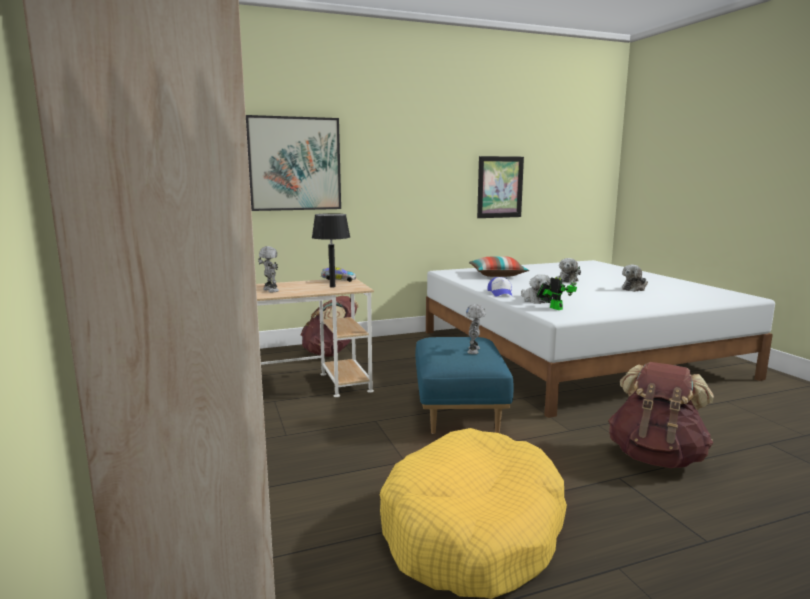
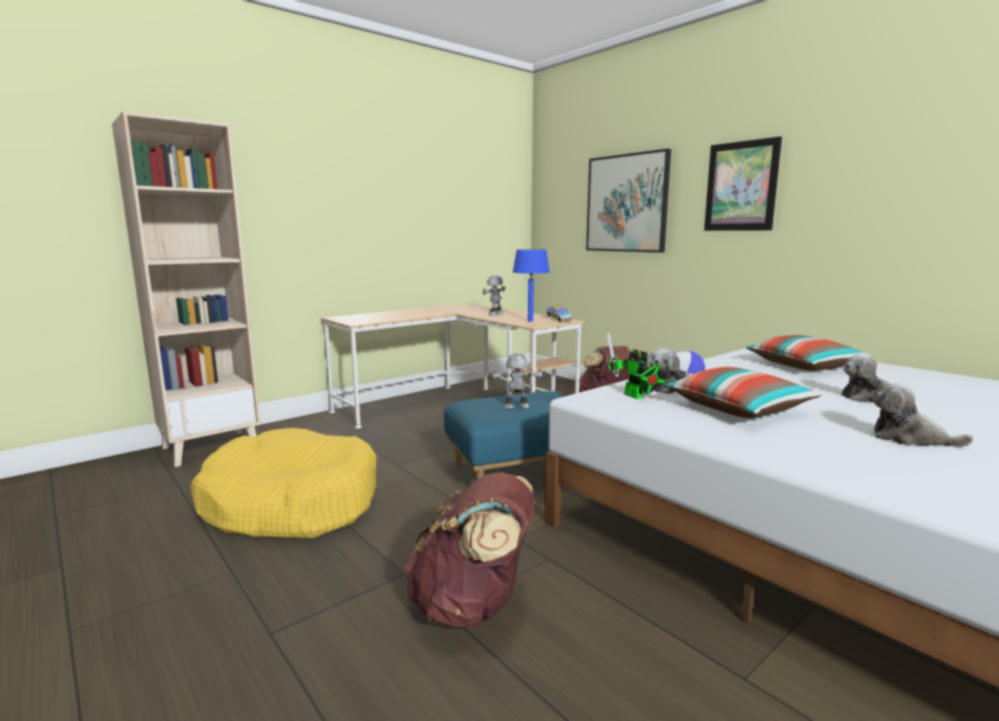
camera: 70 degrees right, 0 degrees up
black table lamp [312,213,350,287] -> blue table lamp [513,249,550,322]
picture [477,156,524,218] -> picture moved to [704,136,782,231]
toy robot [537,266,580,310] -> toy robot turned 105 degrees clockwise [607,331,666,399]
none -> pillow [664,367,822,418]

